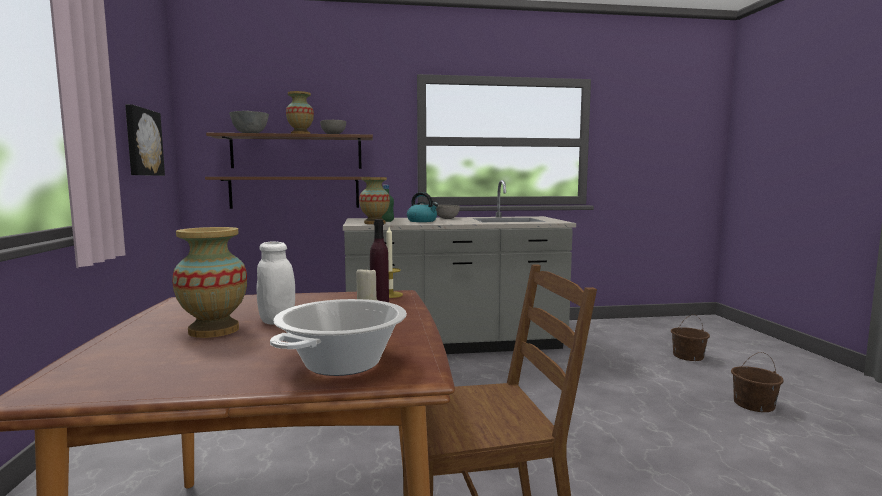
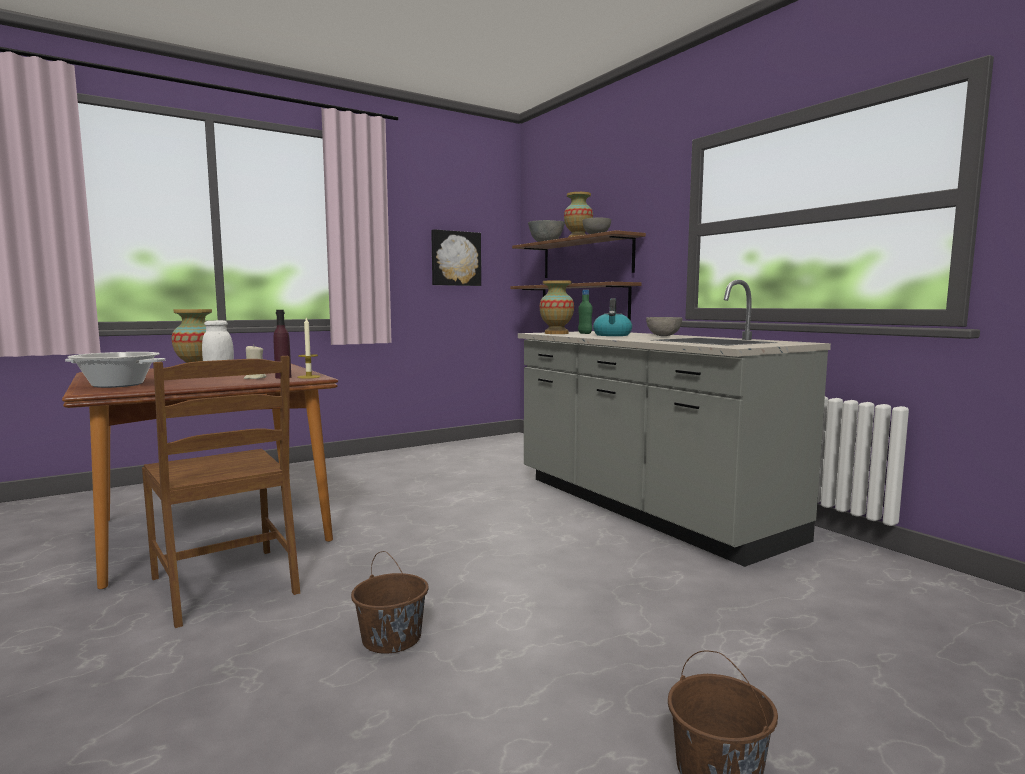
camera: 65 degrees right, 0 degrees up
brown bucket [671,314,710,361] -> brown bucket moved to [351,551,428,654]

